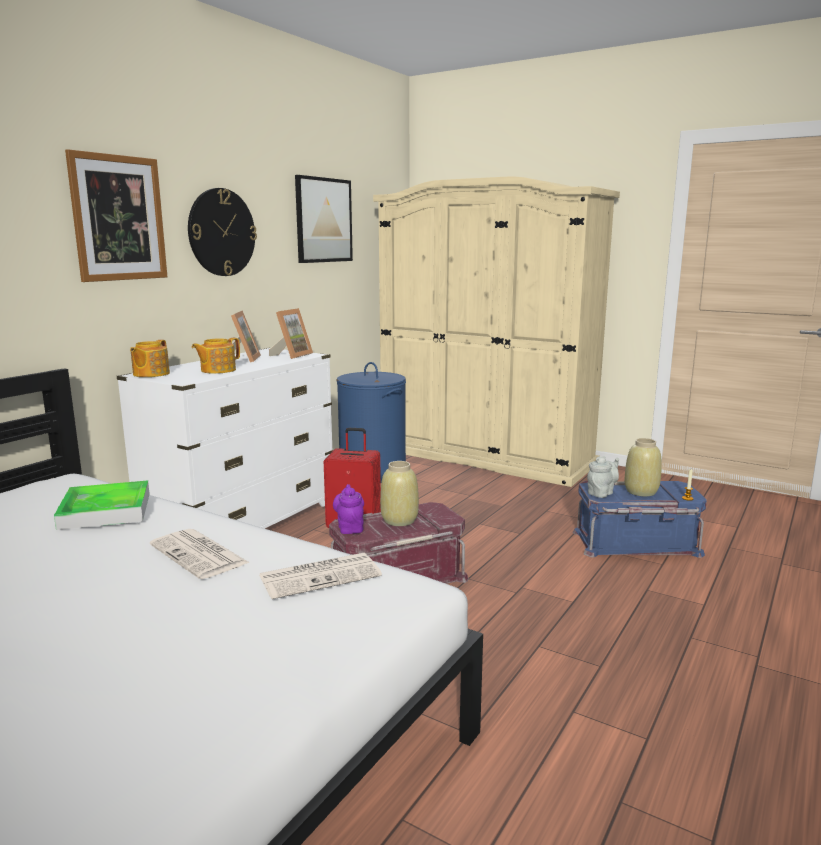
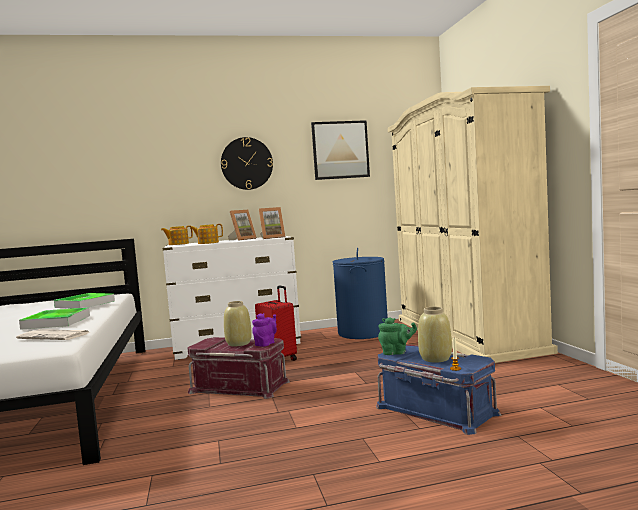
camera: 45 degrees right, 10 degrees down
picture [65,149,167,282] -> none
newspaper [150,529,250,579] -> tray [19,307,90,330]
purple teapot [333,484,364,534] -> purple teapot moved to [252,313,277,347]
grey teapot [587,456,619,498] -> green teapot [378,317,417,355]

